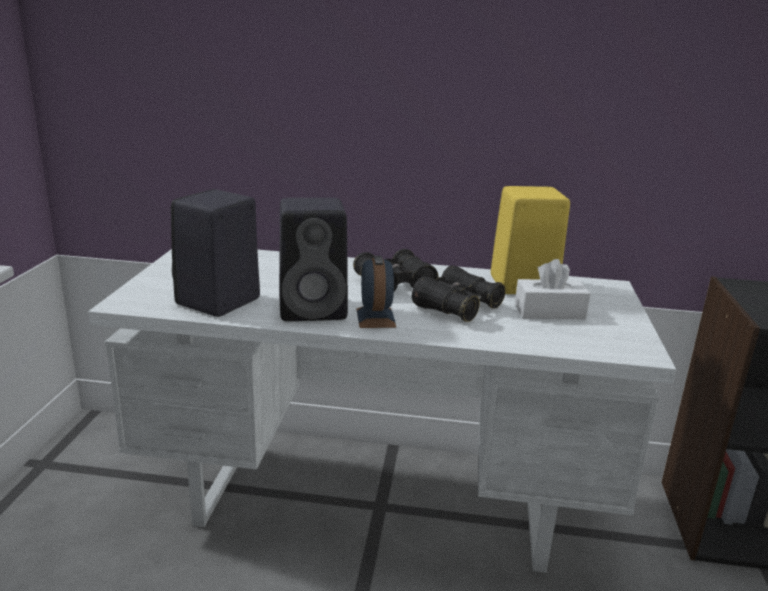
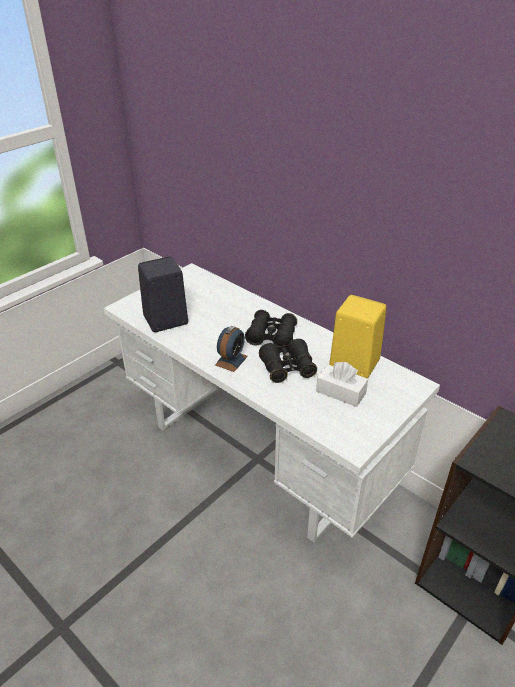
camera: 35 degrees right, 15 degrees up
black speaker [279,198,348,321] -> none

